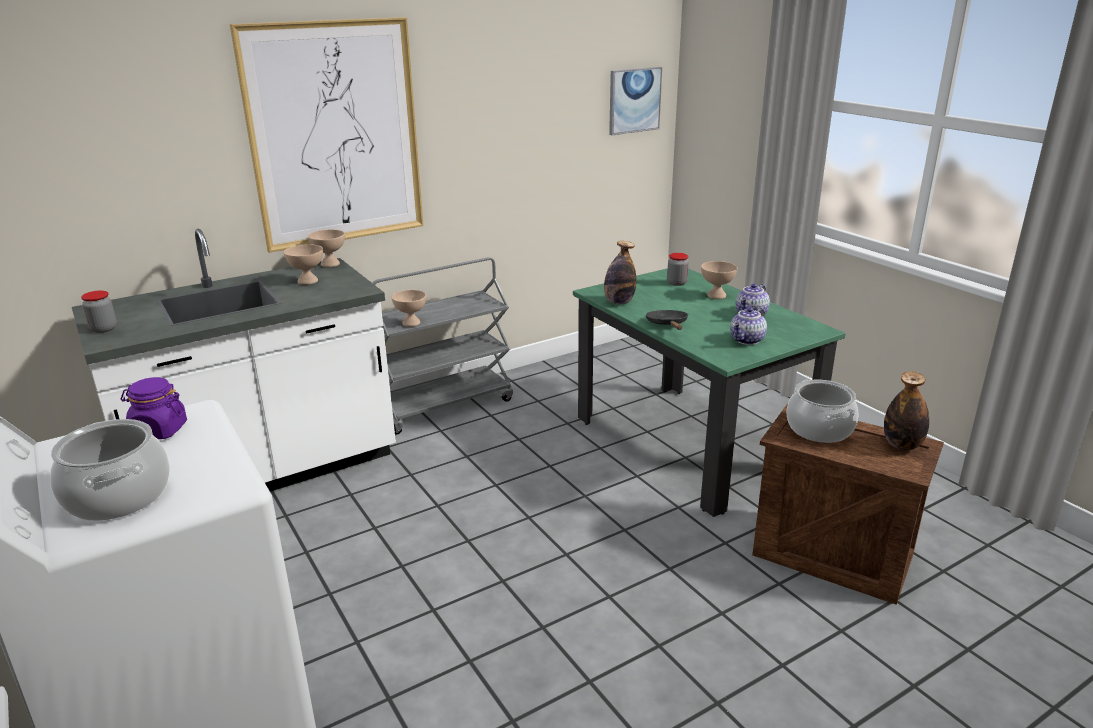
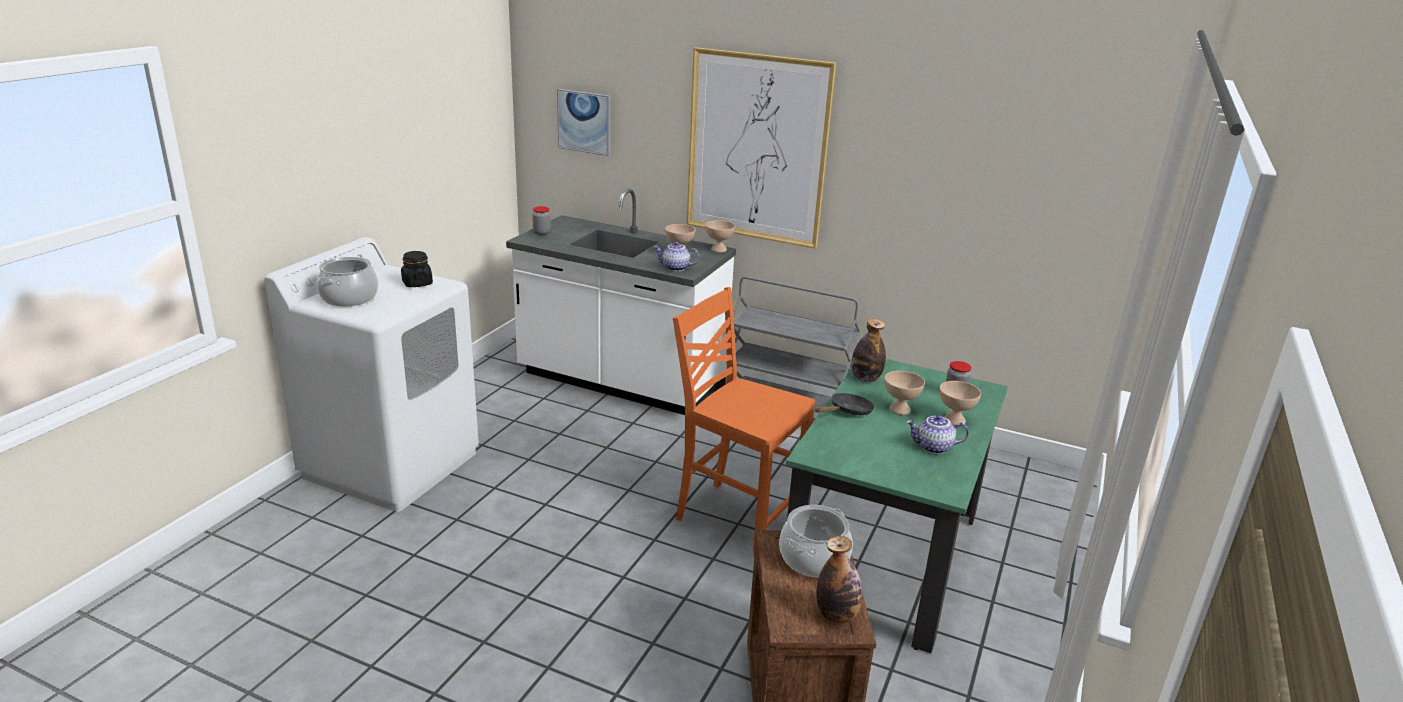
camera: 55 degrees right, 0 degrees up
purple jar [121,377,187,439] -> black jar [401,251,433,287]
beige bowl [392,290,426,327] -> beige bowl moved to [884,371,925,415]
picture [609,67,662,135] -> picture moved to [557,89,611,156]
teapot [730,307,767,345] -> teapot moved to [654,242,699,271]
none -> orange chair [673,287,815,556]

